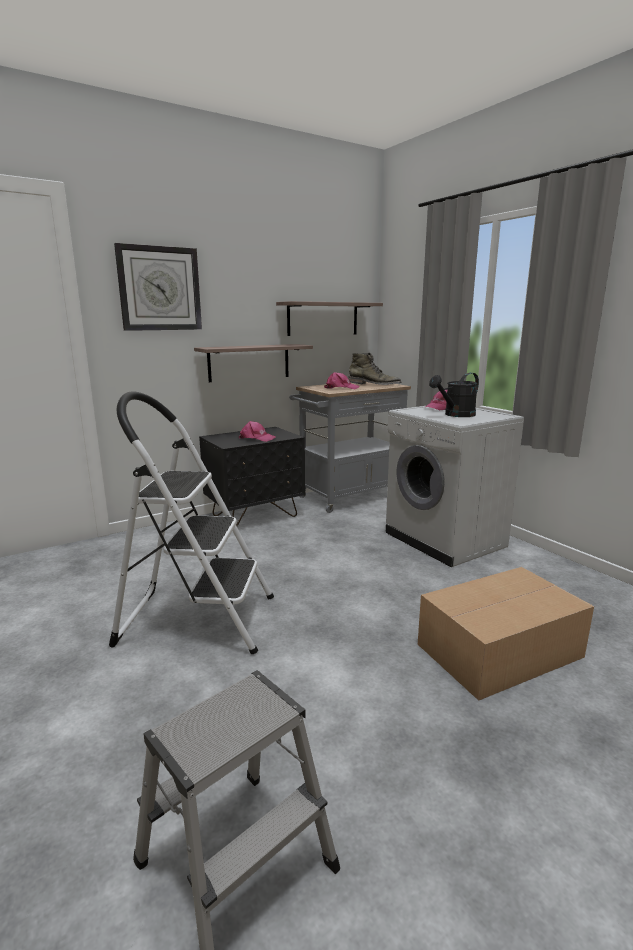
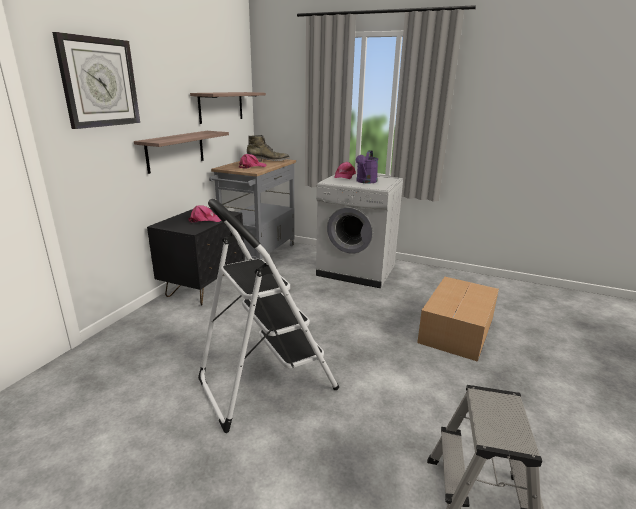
camera: 35 degrees left, 5 degrees up
black watering can [429,373,479,417] -> purple watering can [356,150,378,183]

